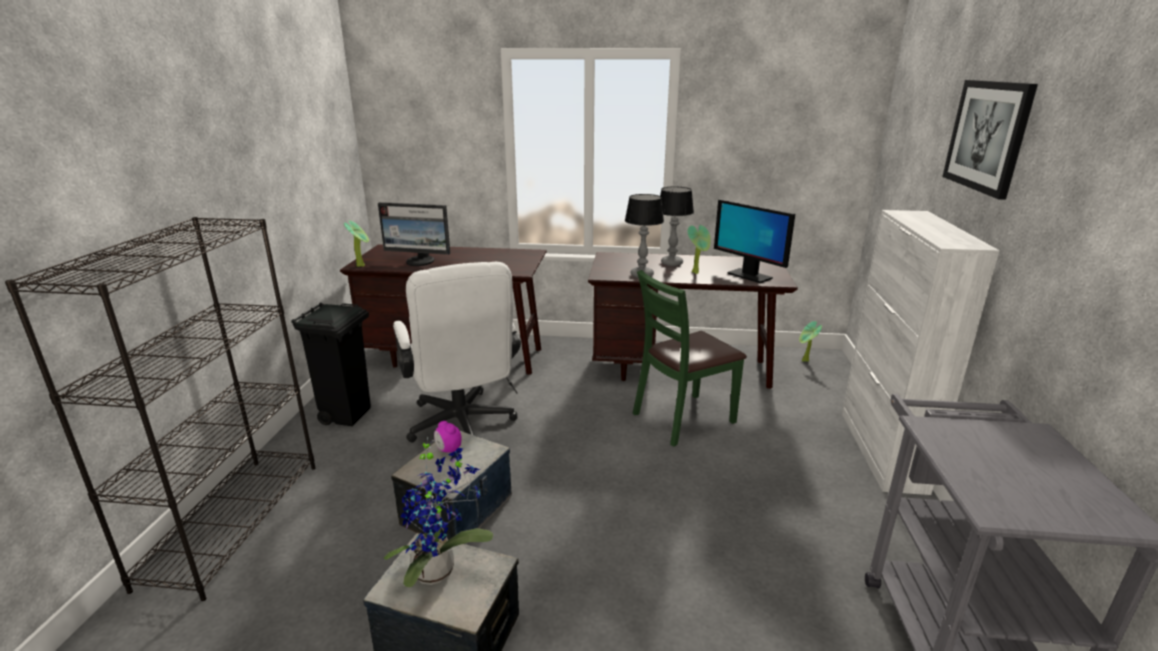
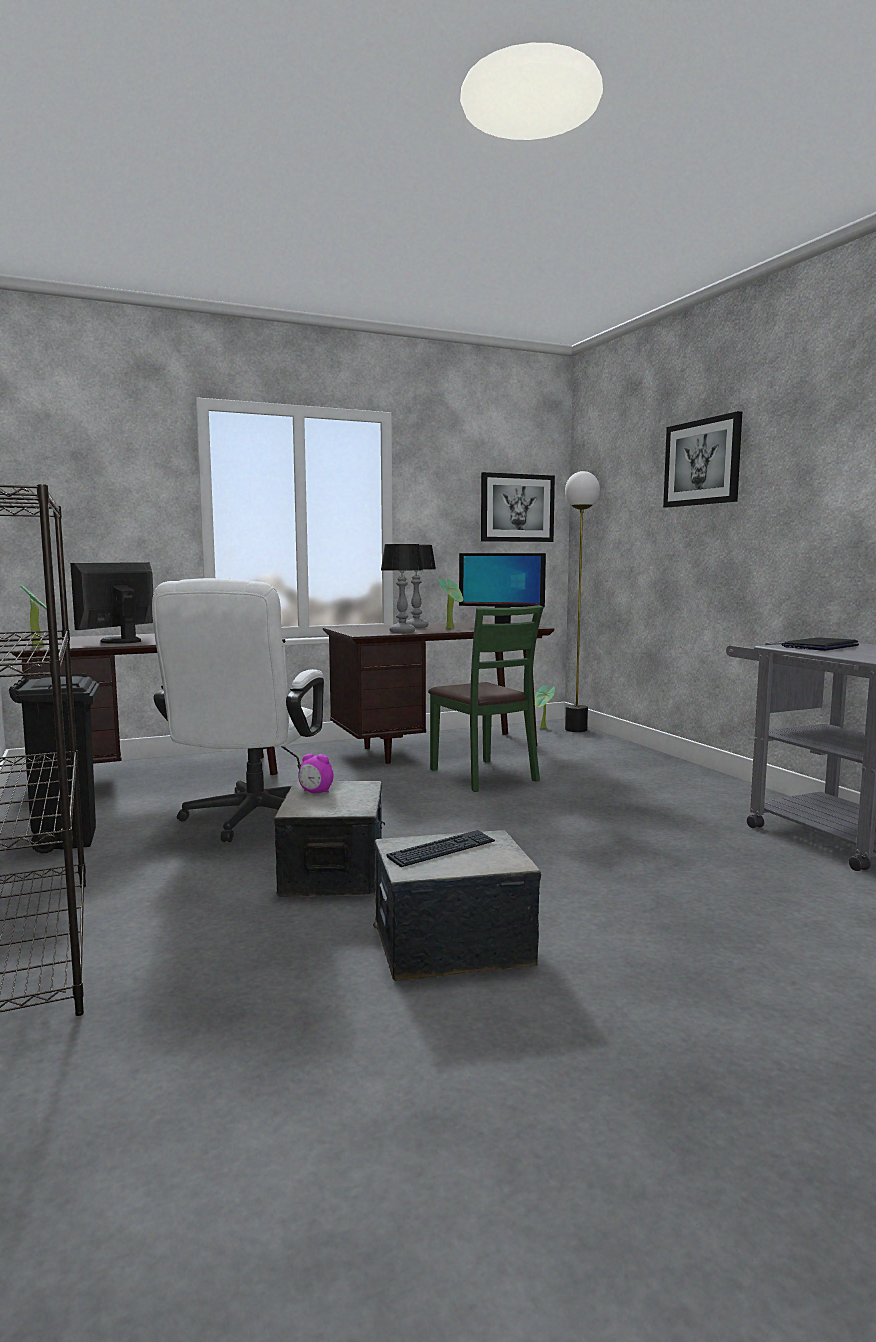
camera: 30 degrees left, 15 degrees down
monitor [378,202,450,266] -> monitor turned 135 degrees clockwise [70,562,153,644]
potted plant [384,436,493,587] -> keyboard [386,830,495,867]
white office chair [393,262,521,443] -> white office chair turned 60 degrees clockwise [152,578,324,842]
green chair [633,270,747,447] -> green chair turned 60 degrees counterclockwise [428,605,544,792]
white cabinet [842,210,1000,495] -> none
none -> picture [481,472,555,542]
none -> floor lamp [565,471,600,732]
none -> laptop [782,637,859,651]

